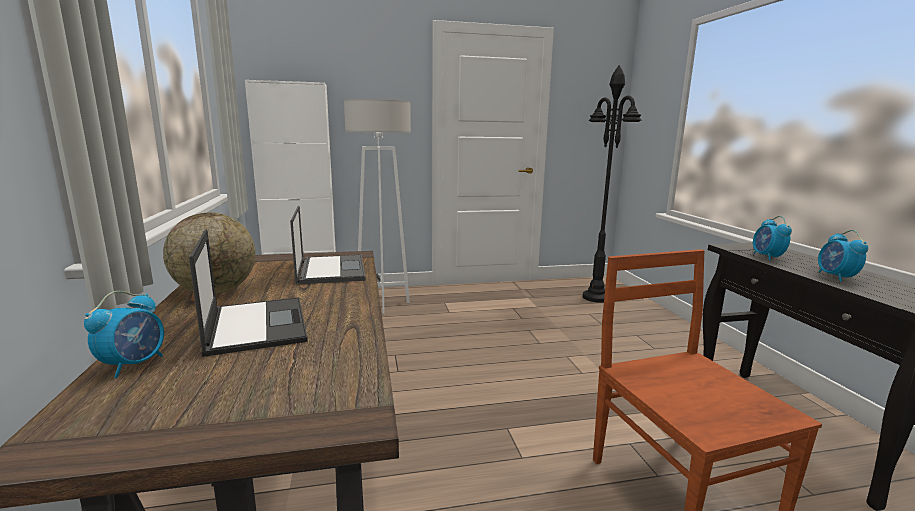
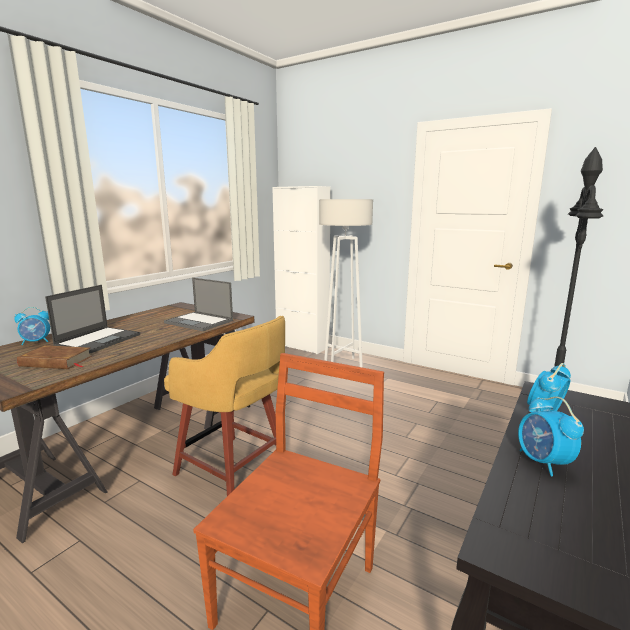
camera: 45 degrees right, 0 degrees up
globe [163,213,255,294] -> none
laptop [290,206,365,285] -> laptop turned 90 degrees clockwise [164,278,233,331]
alarm clock [818,230,868,282] -> alarm clock turned 60 degrees counterclockwise [518,397,584,476]
none -> brown book [17,345,92,369]
none -> yellow stool [164,316,285,496]

